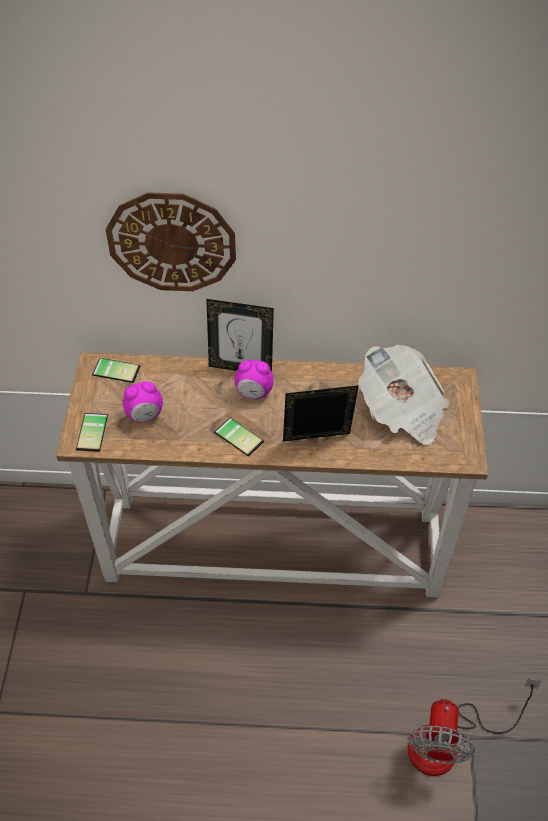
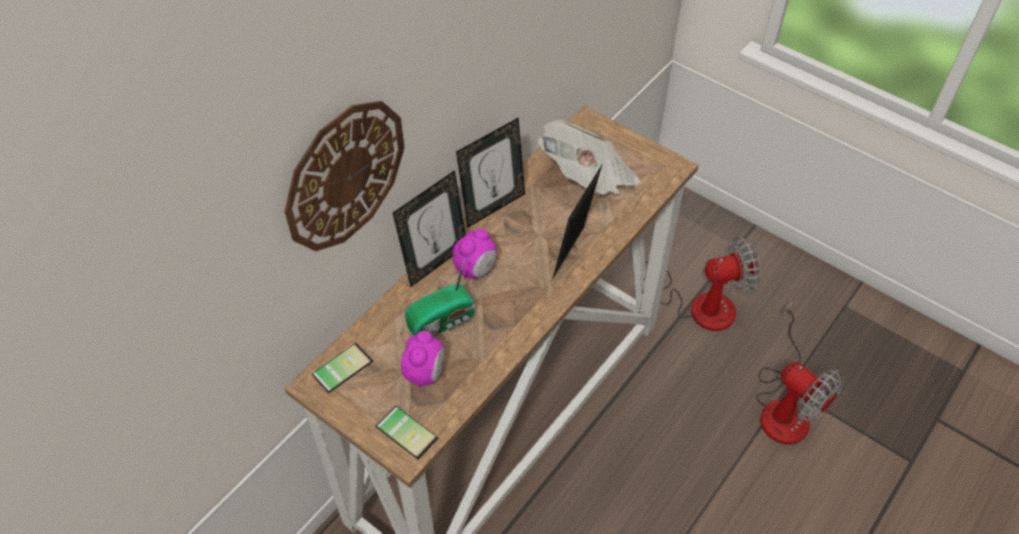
camera: 55 degrees left, 0 degrees up
phone [214,418,264,457] -> none
none -> radio [405,258,475,336]
none -> picture frame [456,117,525,227]
none -> fan [629,237,761,331]

